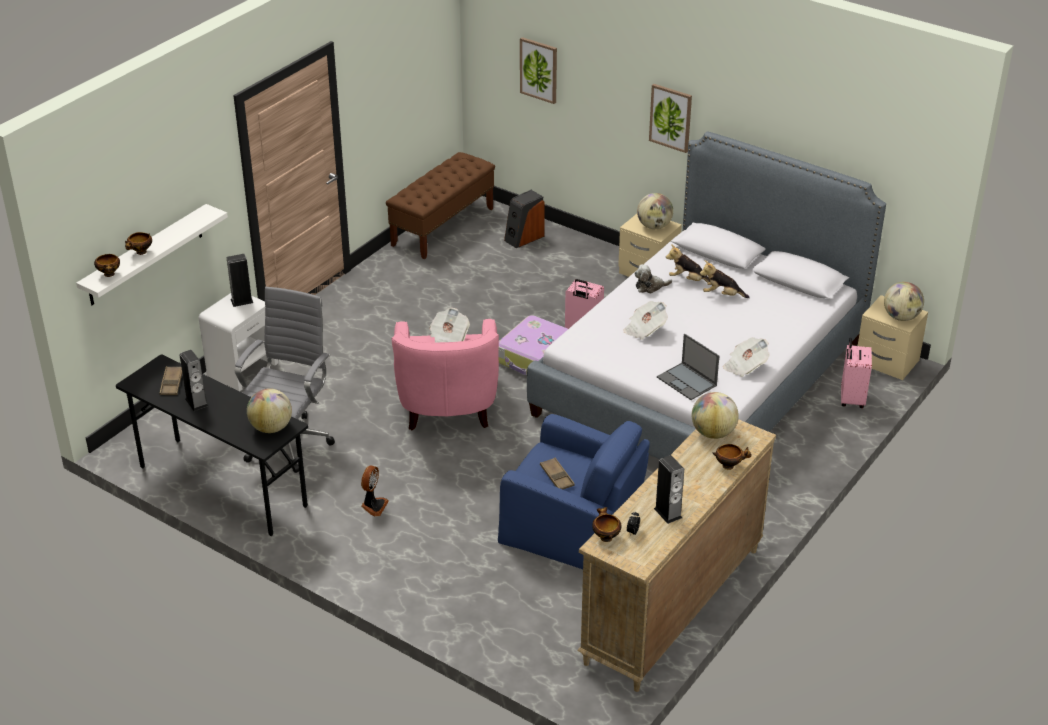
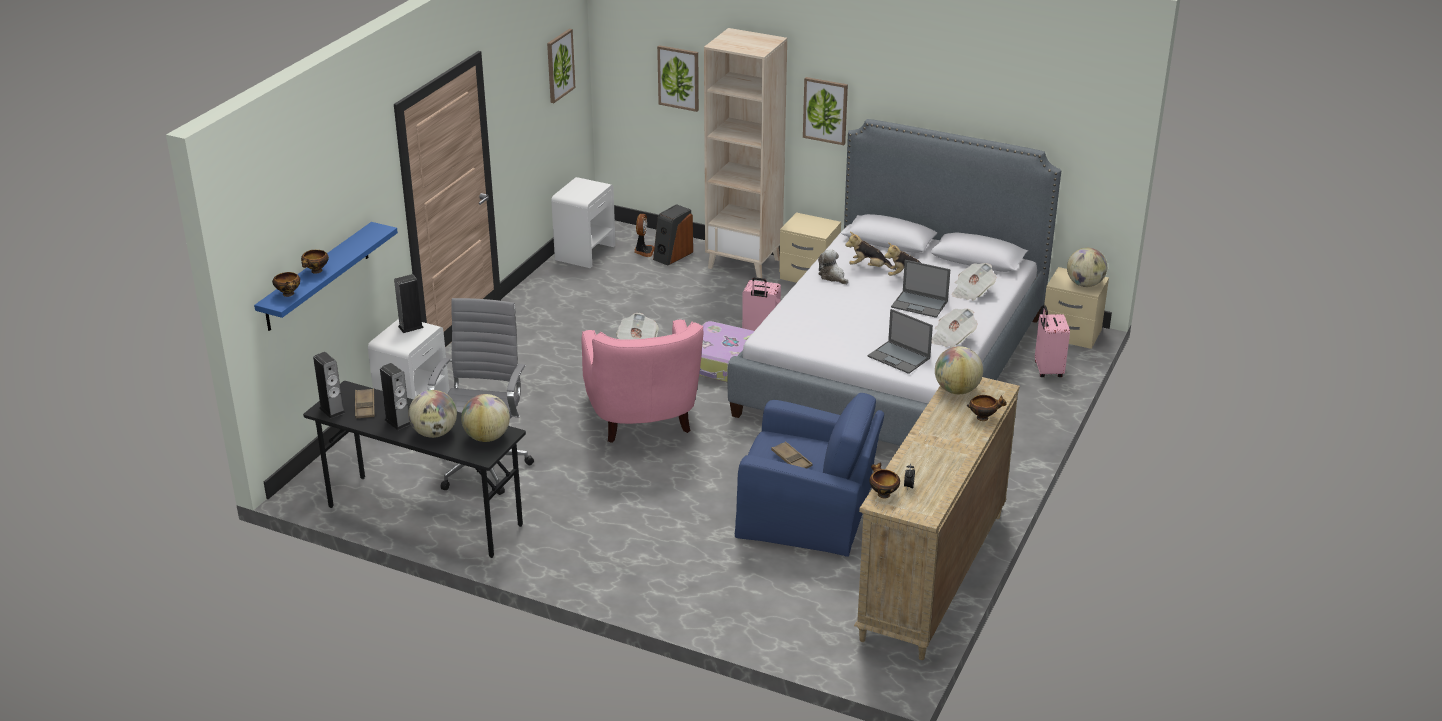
camera: 10 degrees left, 5 degrees down
white shelf [76,204,228,305] -> blue shelf [254,222,398,331]
fan [361,465,389,517] -> fan moved to [634,214,654,257]
brown bench [386,152,495,259] -> white nightstand [551,177,616,268]
newspaper [623,301,668,340] -> newspaper moved to [952,263,996,301]
plush toy [635,264,672,293] -> plush toy turned 75 degrees clockwise [818,250,848,284]
globe [637,193,673,229] -> globe moved to [408,390,457,438]
speaker [654,455,684,524] -> speaker moved to [313,352,345,419]
none -> picture [547,29,575,103]
none -> beige bookcase [704,28,787,278]
none -> laptop [891,260,950,318]

